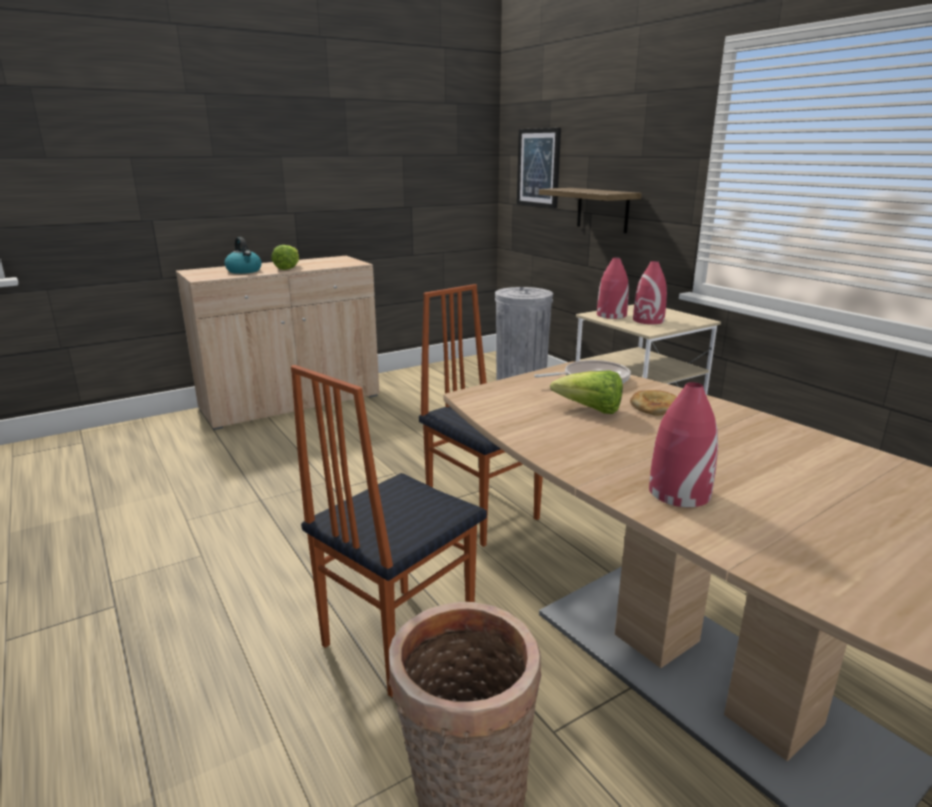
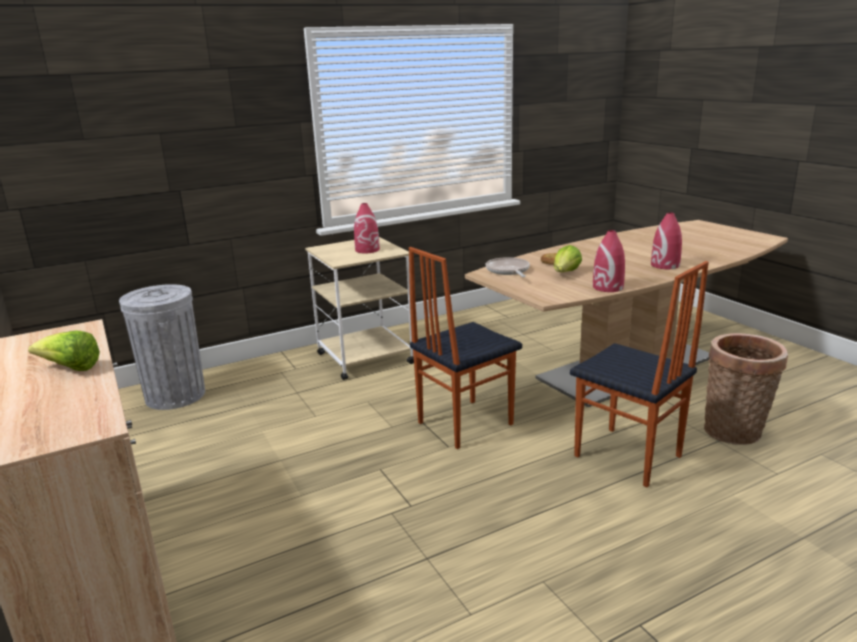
camera: 85 degrees left, 0 degrees up
kettle [224,237,262,274] -> none
picture [517,128,561,208] -> none
shelf [539,188,642,233] -> none
red vase [597,257,629,319] -> red vase moved to [593,230,625,292]

